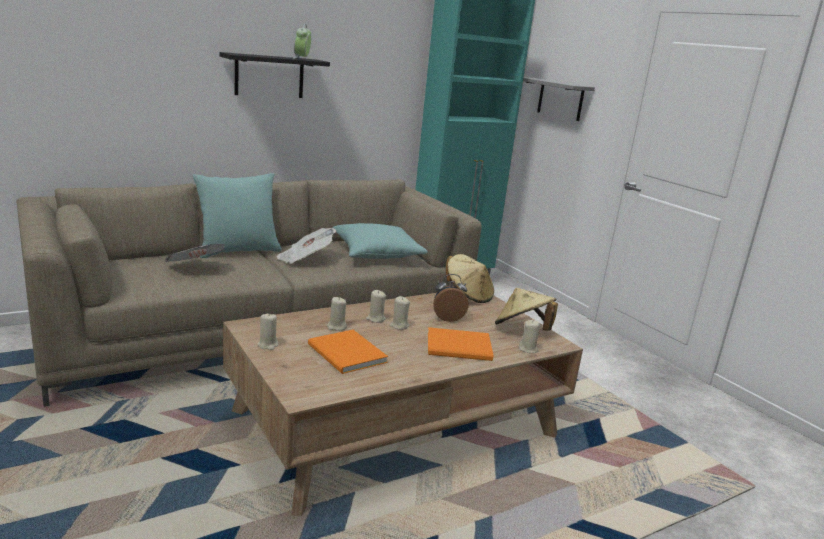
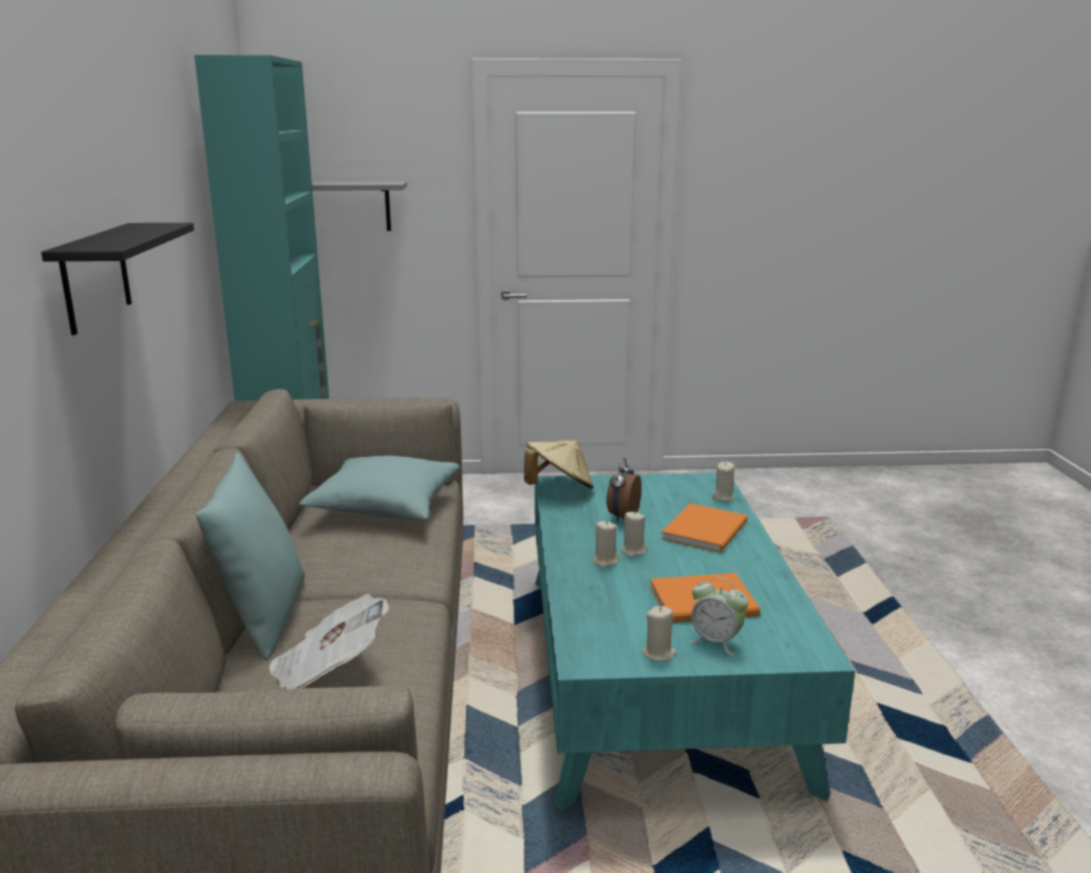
camera: 60 degrees left, 0 degrees up
brown coffee table [223,293,583,516] -> turquoise coffee table [535,473,855,812]
newspaper [277,228,336,264] -> none
alarm clock [293,24,311,59] -> alarm clock moved to [689,577,748,655]
beige candle [327,297,347,331] -> none
beige hat [495,288,558,331] -> none

